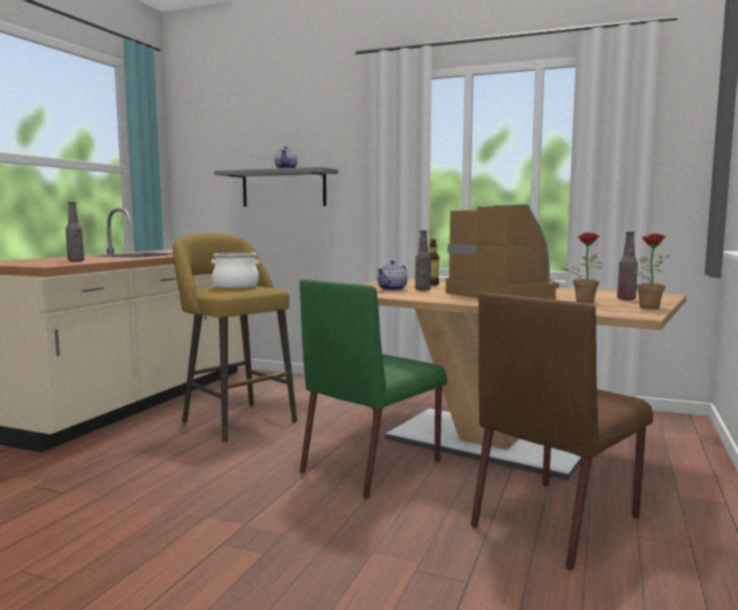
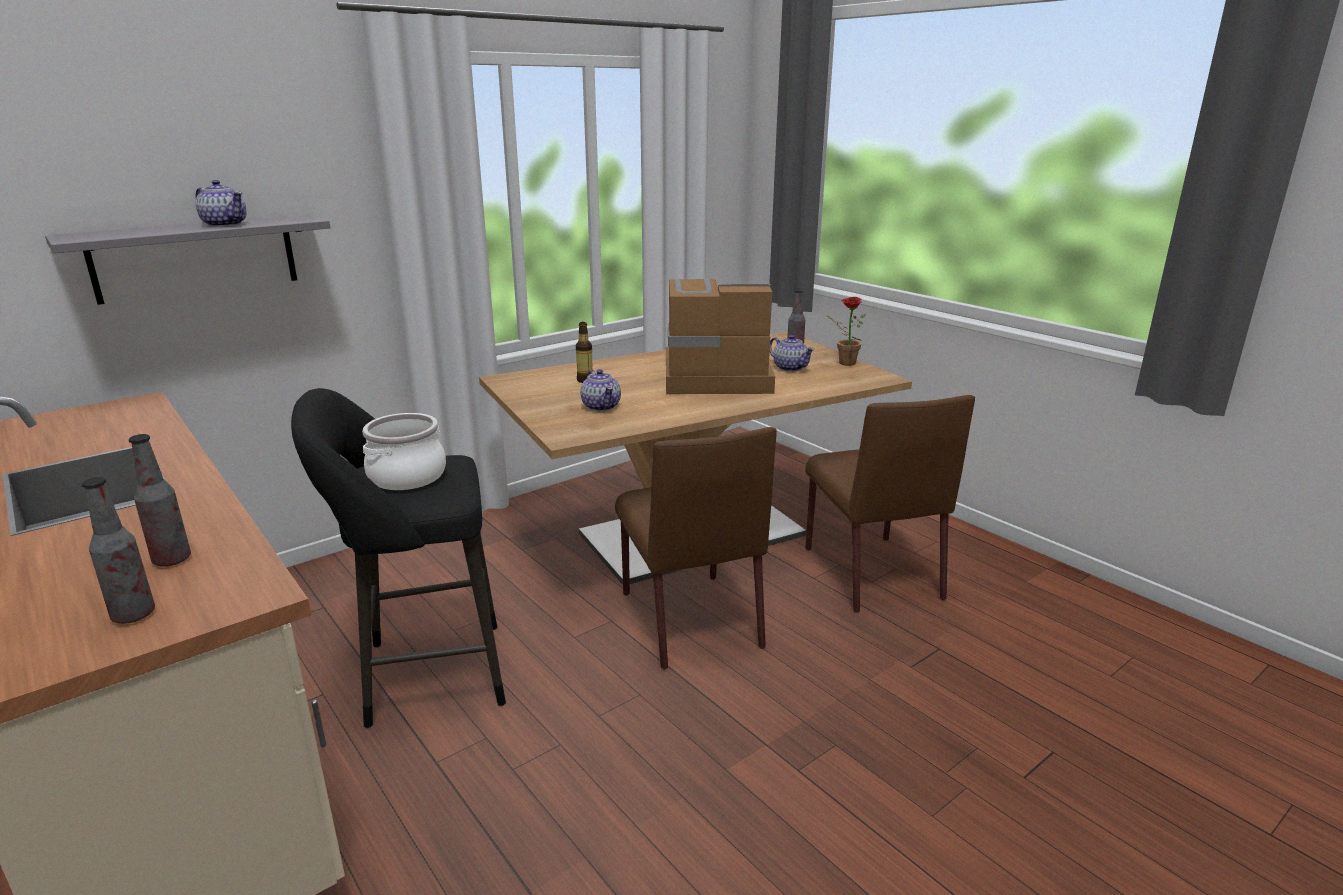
camera: 60 degrees left, 15 degrees up
yellow stool [173,233,297,442] -> black stool [291,388,506,728]
green chair [300,279,447,499] -> brown chair [615,427,777,670]
bottle [415,230,431,290] -> bottle moved to [82,477,155,624]
potted plant [562,233,603,303] -> teapot [770,335,815,372]

